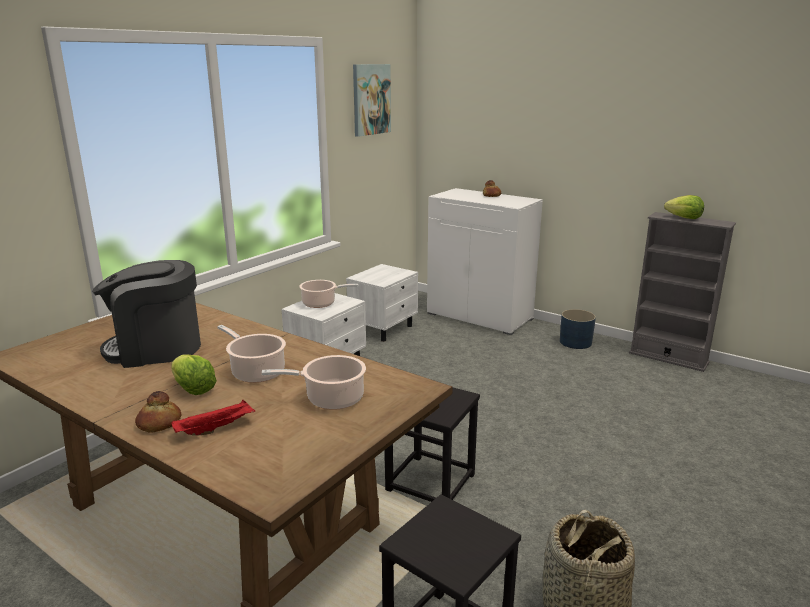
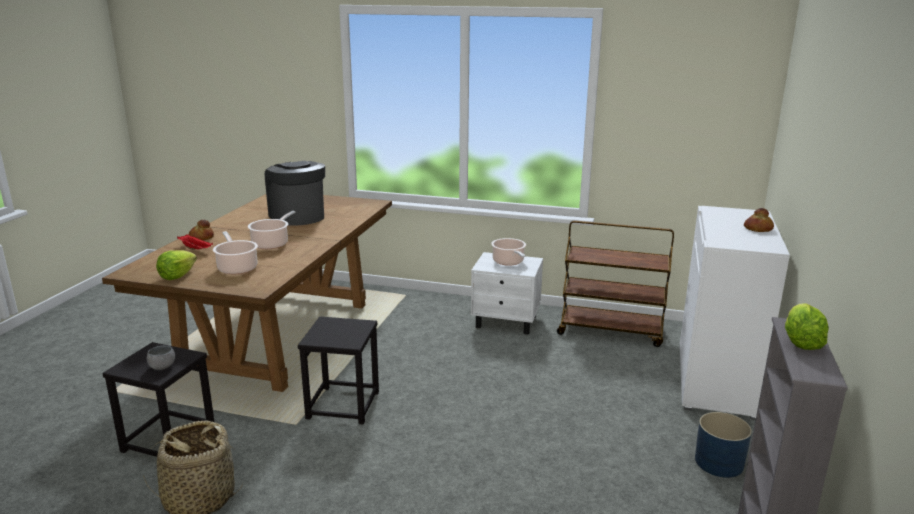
camera: 70 degrees right, 0 degrees up
lettuce [171,354,217,395] -> lettuce moved to [156,250,197,280]
white nightstand [346,264,418,342] -> brown cart [557,221,674,347]
picture [353,64,391,137] -> none
none -> grey bowl [147,345,175,370]

